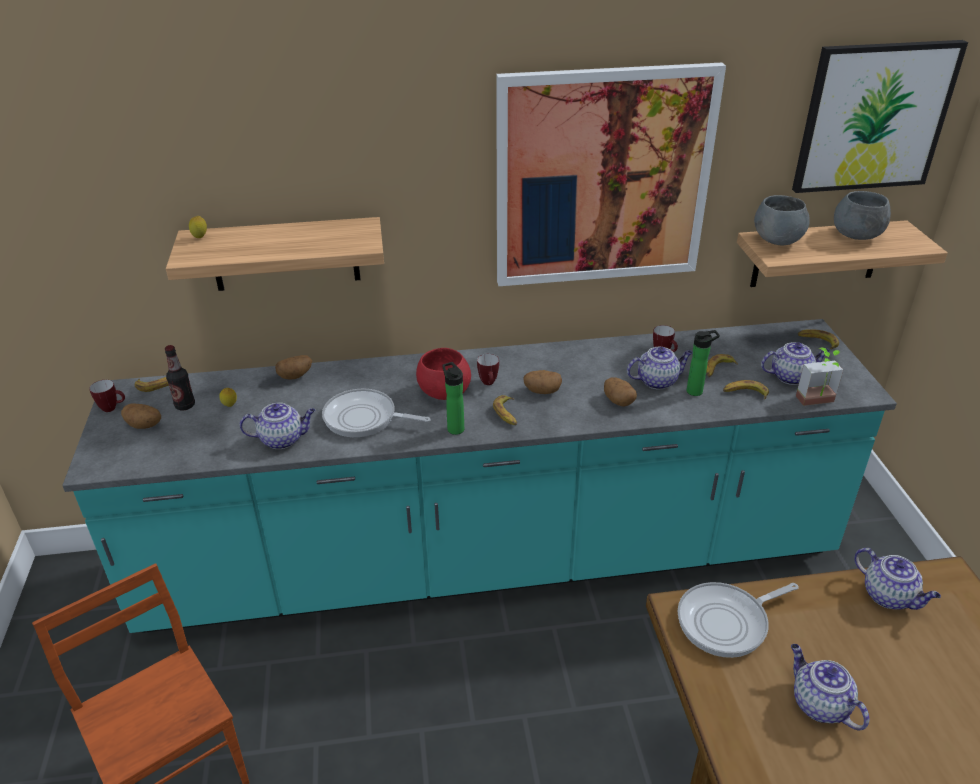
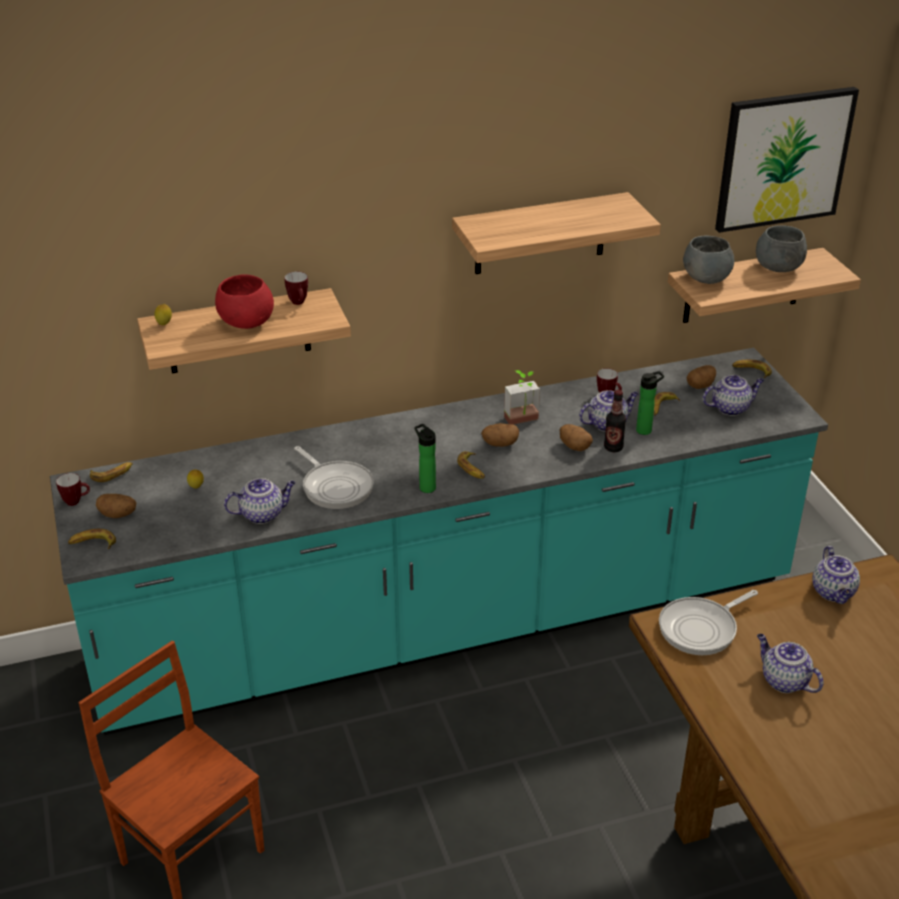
camera: 10 degrees left, 0 degrees up
bottle [165,345,195,410] -> bottle moved to [604,390,626,452]
potato [275,355,312,379] -> potato moved to [687,365,716,389]
frying pan [322,389,431,437] -> frying pan turned 135 degrees counterclockwise [294,446,374,509]
red bowl [416,348,471,400] -> red bowl moved to [215,274,274,329]
mug [477,354,499,385] -> mug moved to [285,272,308,305]
picture [496,63,726,286] -> shelf [452,192,661,274]
banana [723,380,769,399] -> banana moved to [68,529,116,549]
potted plant [796,348,844,406] -> potted plant moved to [504,370,540,425]
teapot [854,548,941,610] -> teapot turned 45 degrees clockwise [812,546,860,604]

